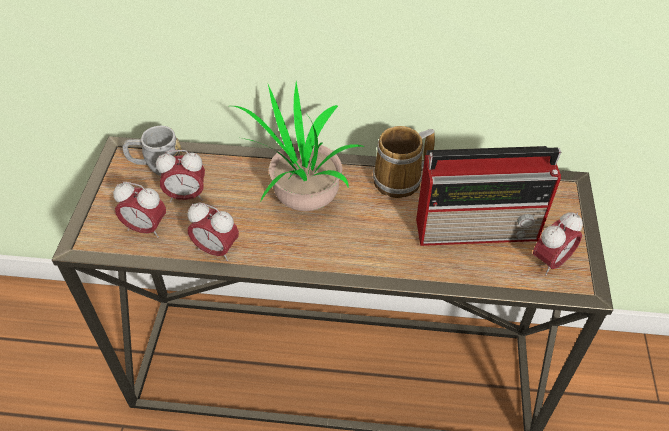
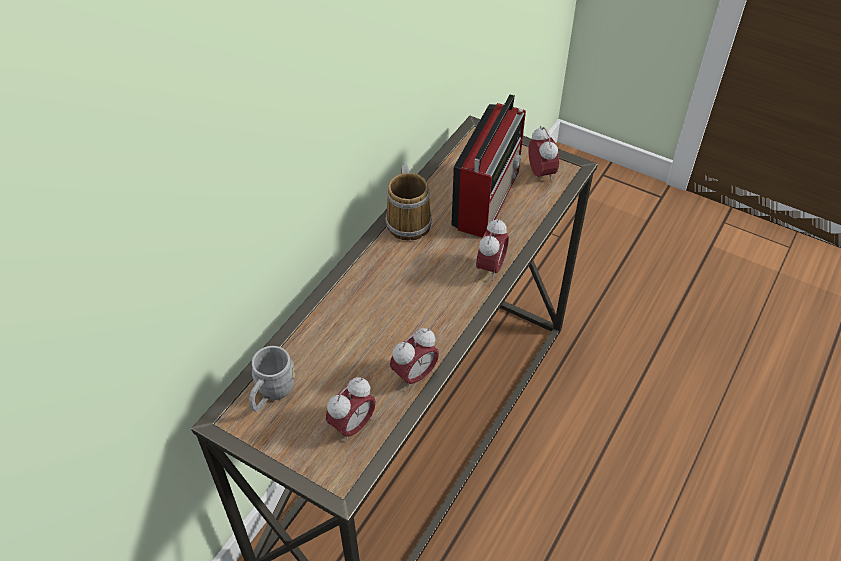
camera: 65 degrees left, 0 degrees up
alarm clock [156,150,205,202] -> alarm clock moved to [476,218,509,281]
potted plant [233,82,364,211] -> none

